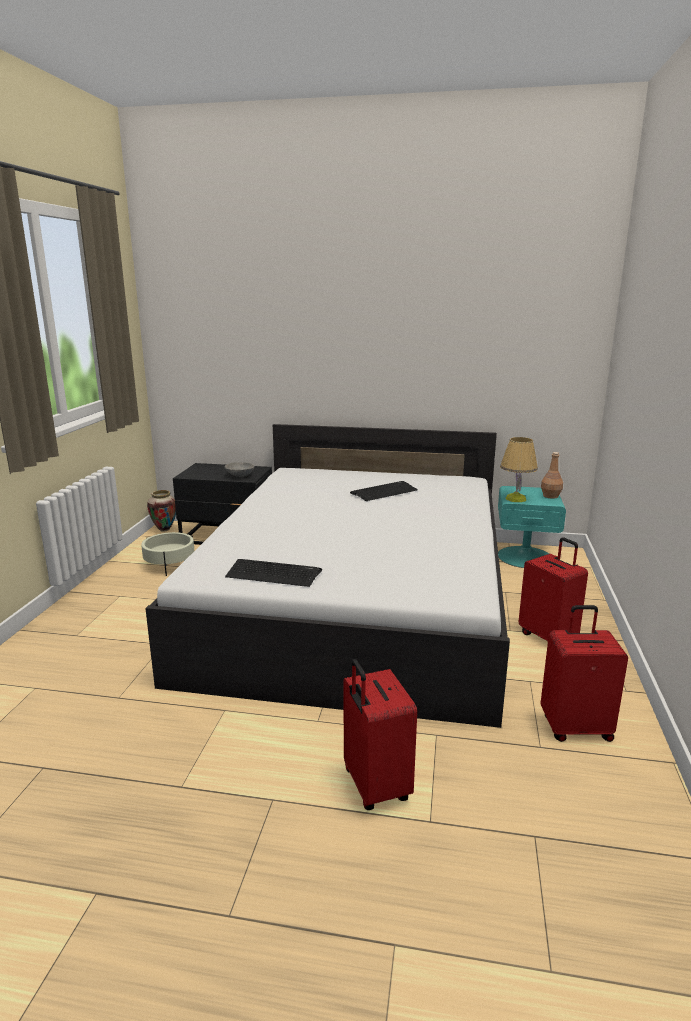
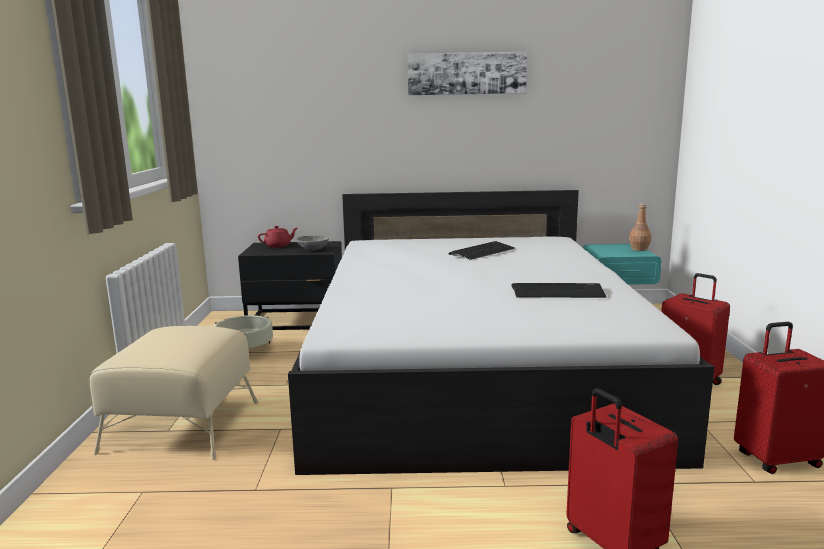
camera: 10 degrees left, 5 degrees down
vase [147,490,176,532] -> none
keyboard [225,559,322,587] -> keyboard moved to [511,283,606,298]
table lamp [500,437,538,502] -> none
none -> beige ottoman [89,326,258,460]
none -> red teapot [258,226,297,248]
none -> picture [407,52,527,95]

